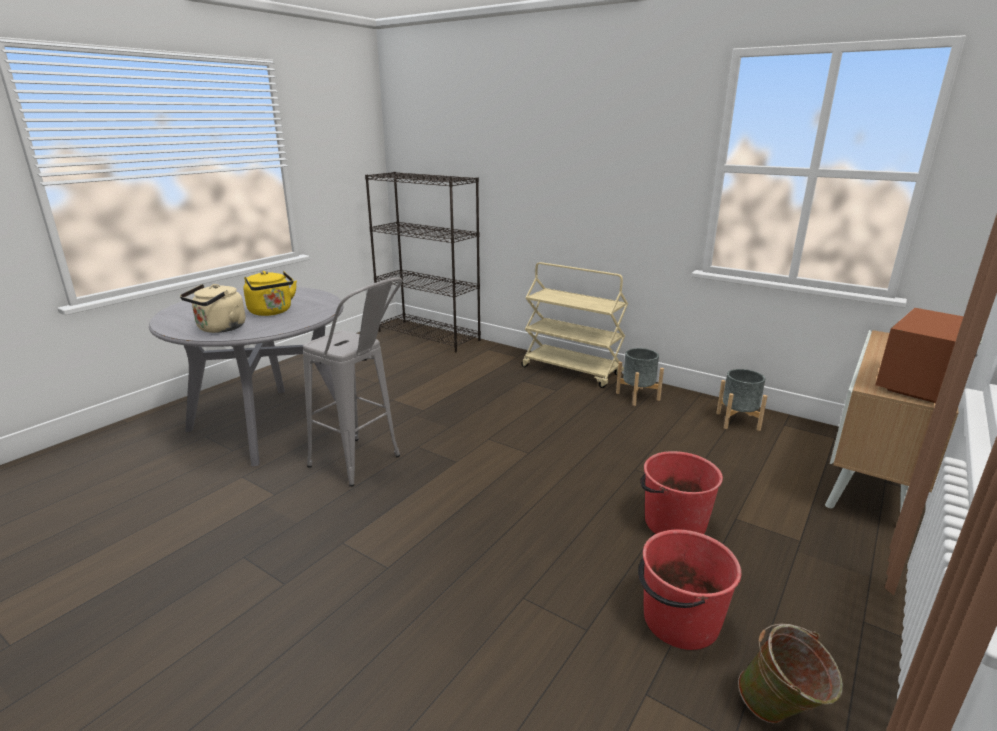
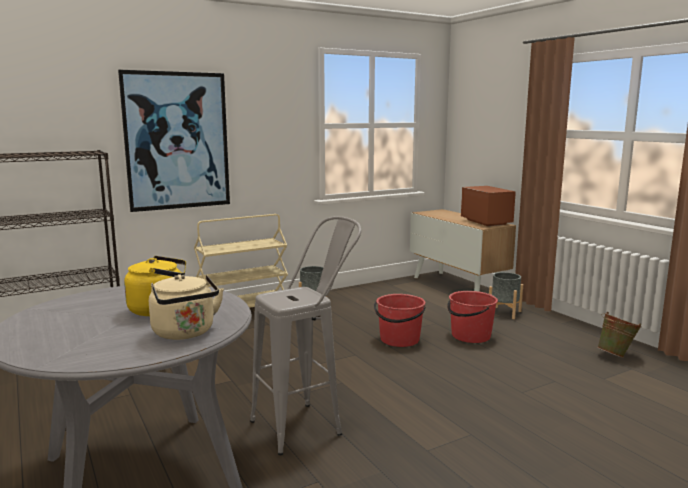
camera: 65 degrees left, 10 degrees down
red bucket [638,530,741,650] -> red bucket moved to [374,294,426,347]
grey planter [716,369,767,431] -> grey planter moved to [489,272,523,319]
none -> picture [118,70,230,212]

